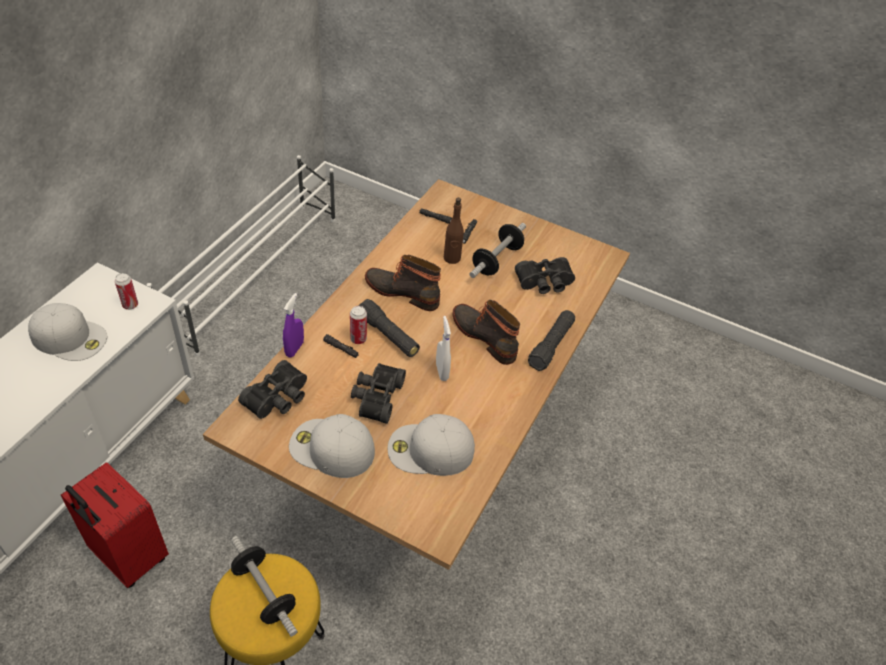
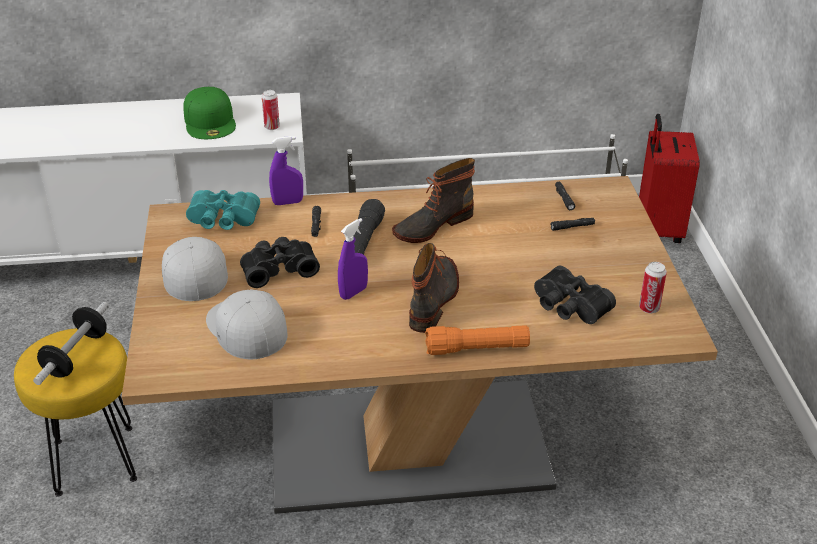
camera: 60 degrees right, 10 degrees down
white cap [28,303,107,361] -> green cap [183,87,236,139]
red suitcase [61,462,169,588] -> red suitcase moved to [639,114,700,243]
black binoculars [238,360,307,419] -> turquoise binoculars [186,190,260,230]
can [350,306,367,344] -> can moved to [639,262,667,313]
boot [365,255,441,311] -> boot turned 120 degrees counterclockwise [392,158,475,243]
white spray bottle [436,316,451,381] -> purple spray bottle [338,218,368,300]
brown bottle [444,198,464,264] -> none
dumbbell [469,223,526,278] -> none
black flashlight [528,310,575,371] -> orange flashlight [425,325,530,355]

